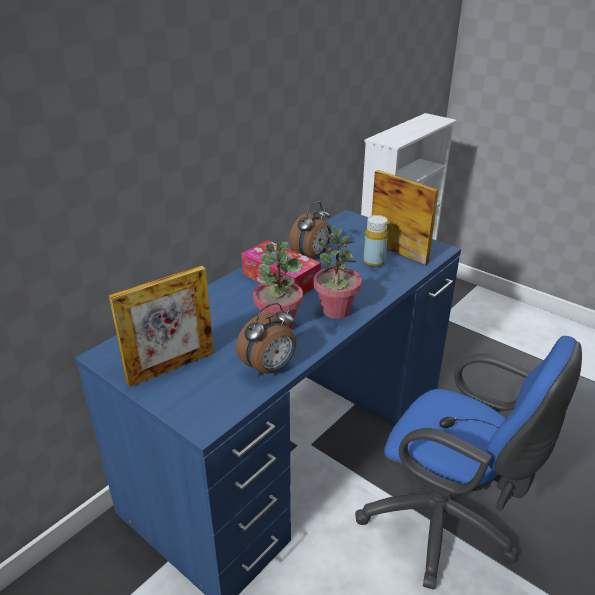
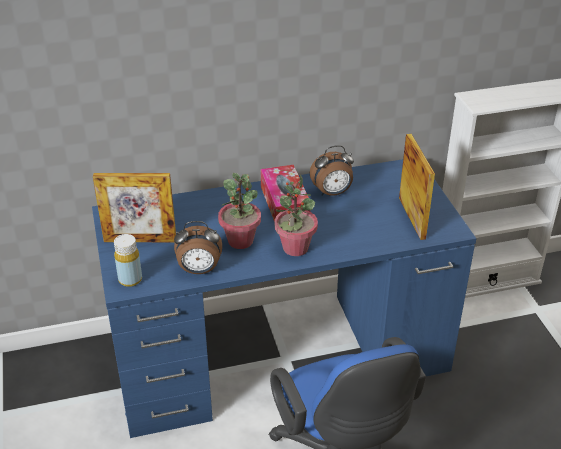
camera: 35 degrees right, 5 degrees up
yellow bottle [363,215,388,267] -> yellow bottle moved to [114,234,142,287]

